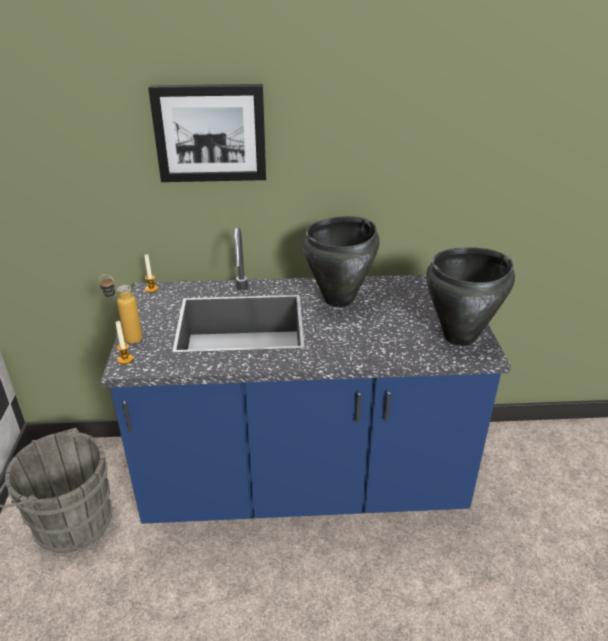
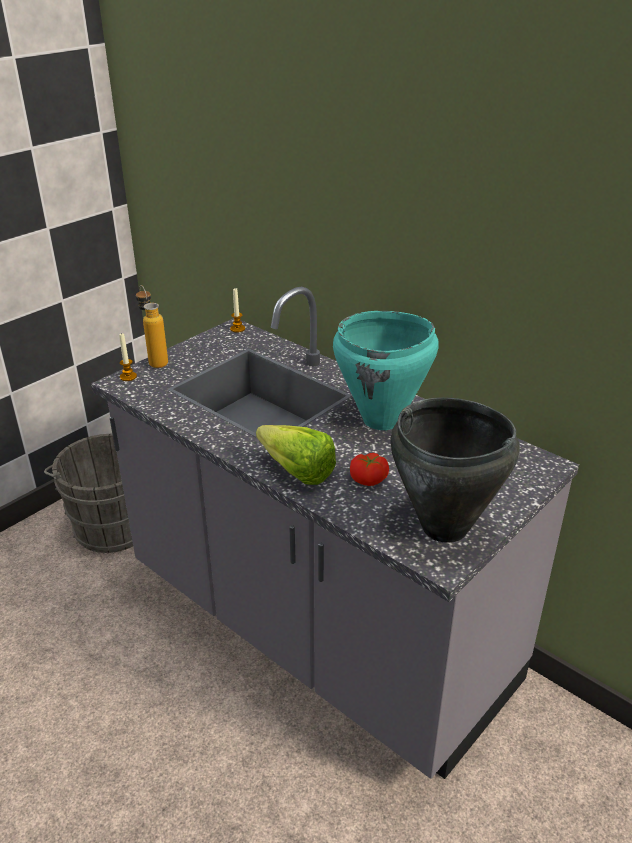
camera: 45 degrees right, 0 degrees up
blue counter [102,227,511,524] -> grey counter [91,286,579,779]
picture [148,84,266,182] -> none
black cooking pot [302,216,379,307] -> turquoise cooking pot [333,311,439,430]
none -> lettuce [256,425,336,485]
none -> tomato [350,453,389,486]

